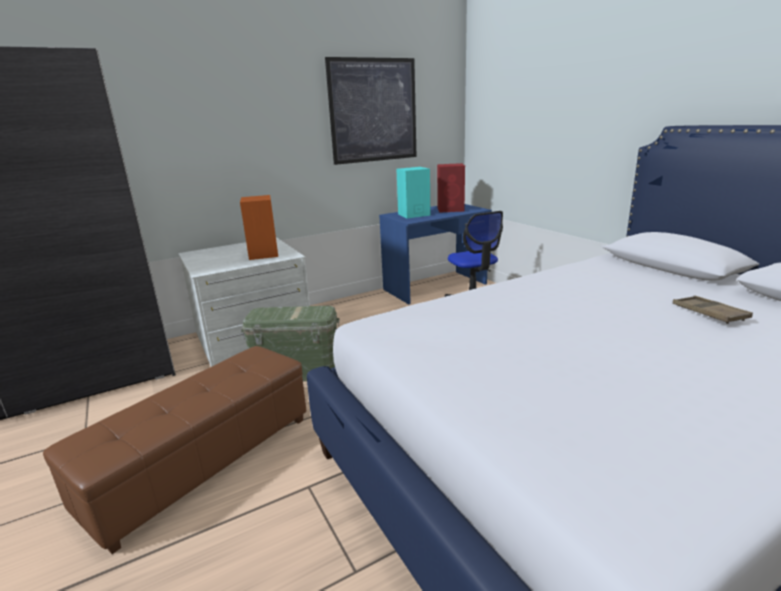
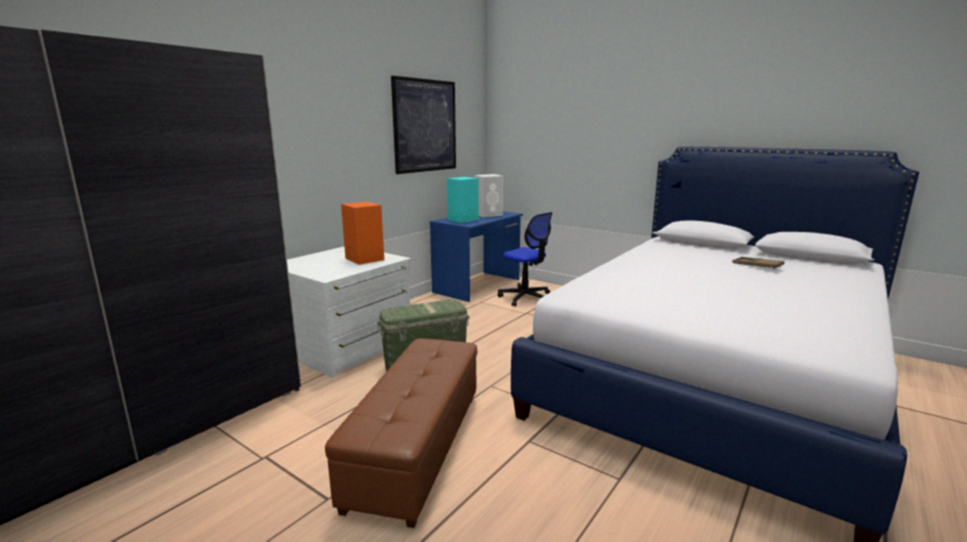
camera: 25 degrees left, 5 degrees down
red speaker [437,163,465,213] -> white speaker [475,174,503,217]

